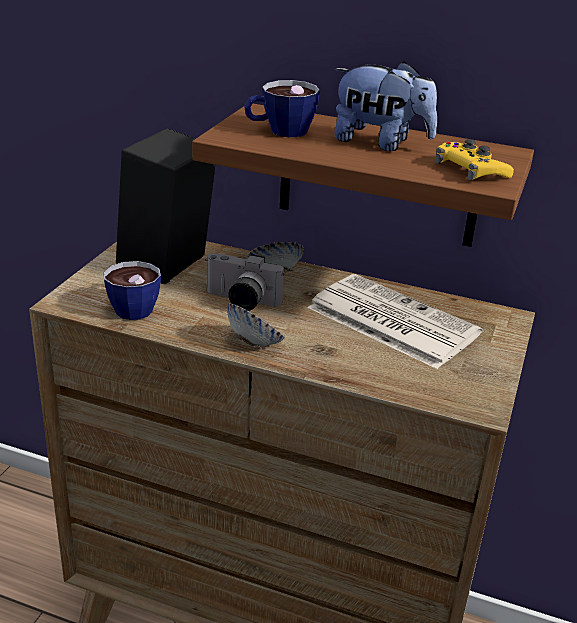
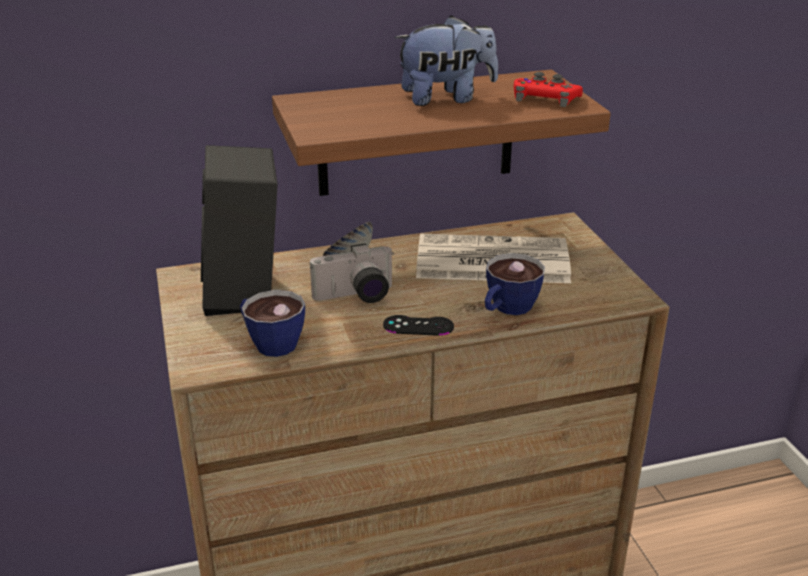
camera: 35 degrees left, 0 degrees up
bowl [227,303,285,349] -> black game controller [383,315,454,336]
cup [244,80,320,137] -> cup moved to [485,253,545,315]
yellow game controller [435,139,514,181] -> red game controller [514,72,583,107]

